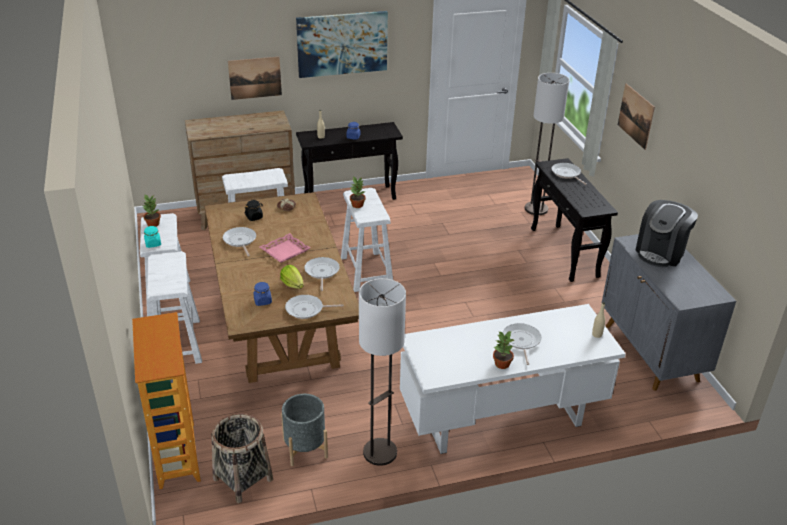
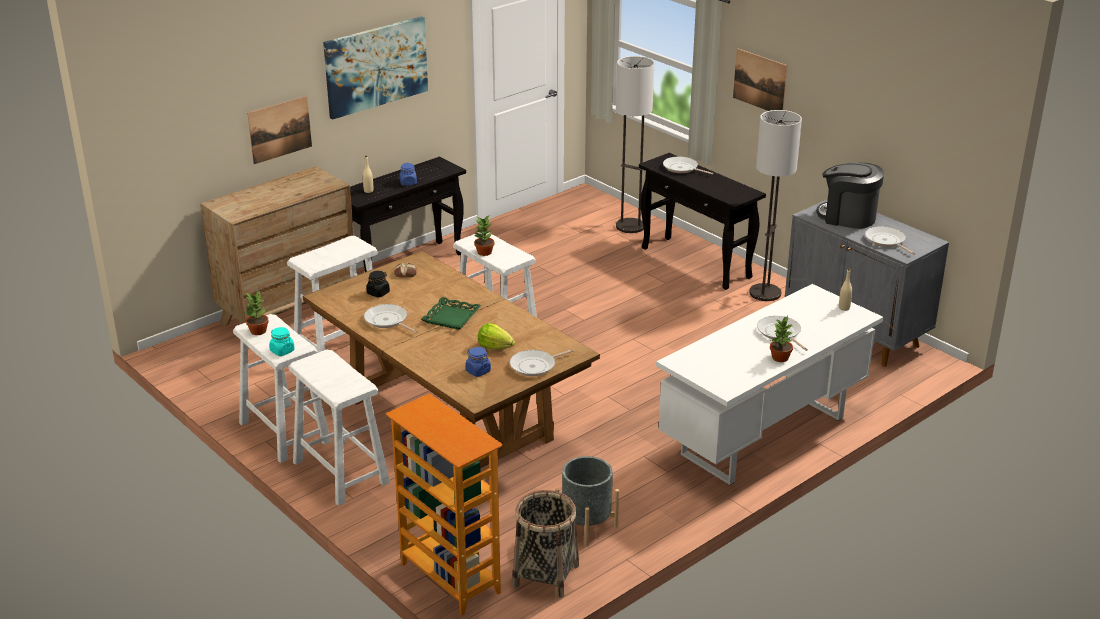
camera: 25 degrees left, 5 degrees down
pink tray [260,233,310,263] -> green tray [421,297,481,330]
frying pan [304,257,340,291] -> frying pan moved to [865,226,915,255]
floor lamp [359,278,406,466] -> floor lamp moved to [749,110,802,301]
coffee machine [635,200,698,267] -> coffee machine turned 105 degrees clockwise [816,163,884,229]

